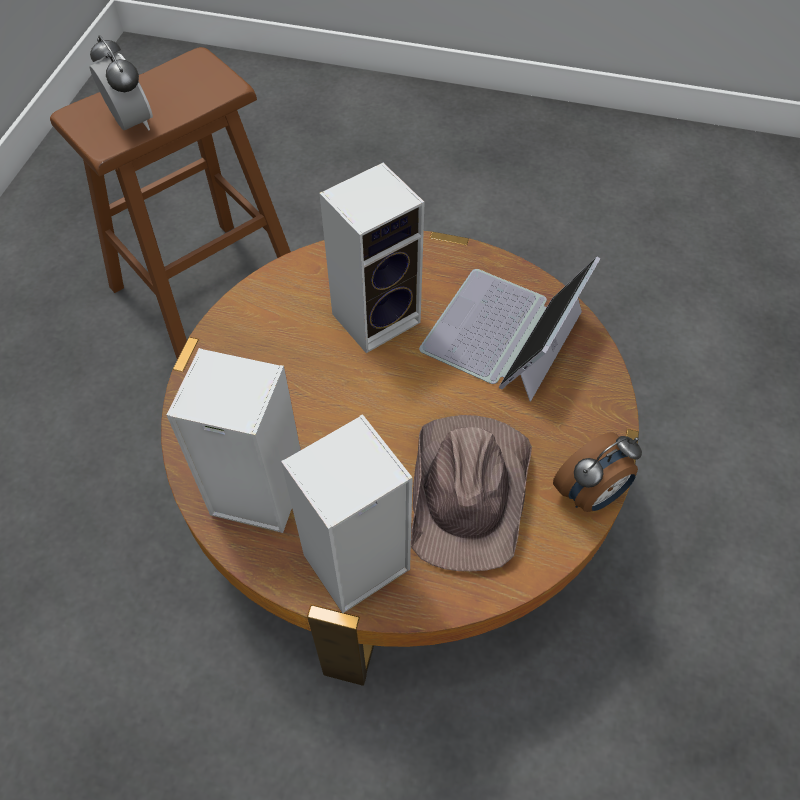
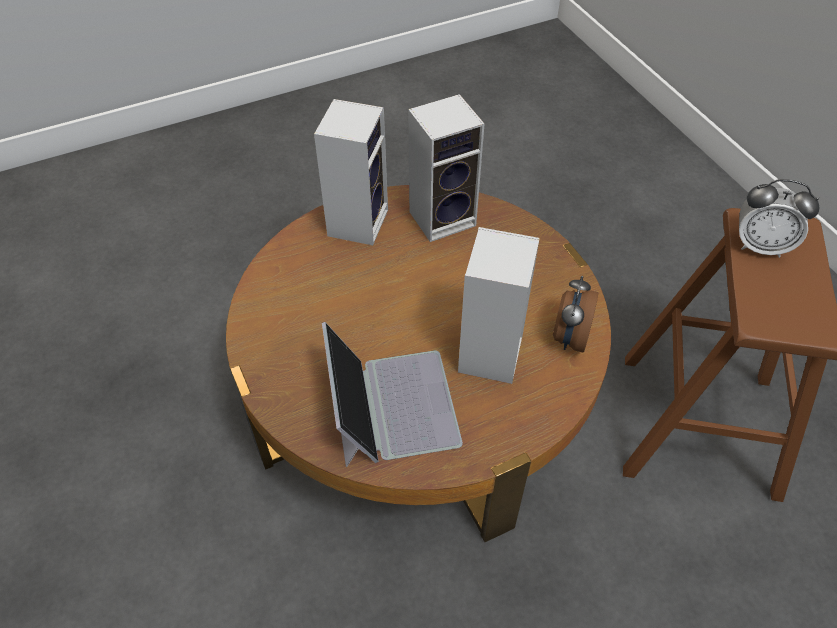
camera: 140 degrees right, 5 degrees down
brown hat [411,415,532,571] -> none
alarm clock [553,432,642,512] -> alarm clock moved to [553,276,598,353]

